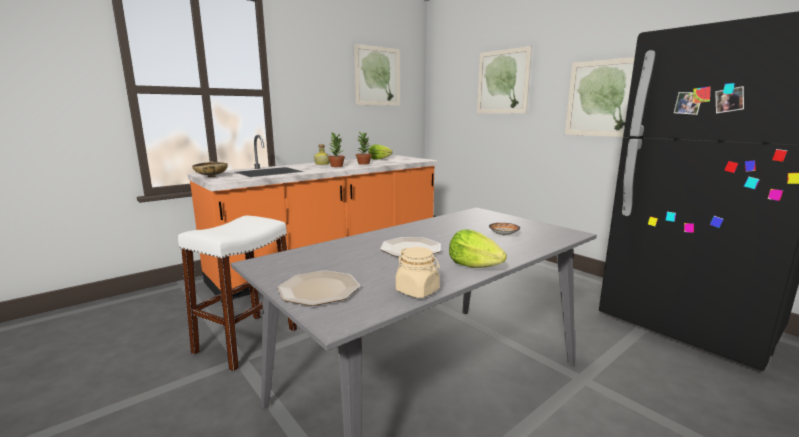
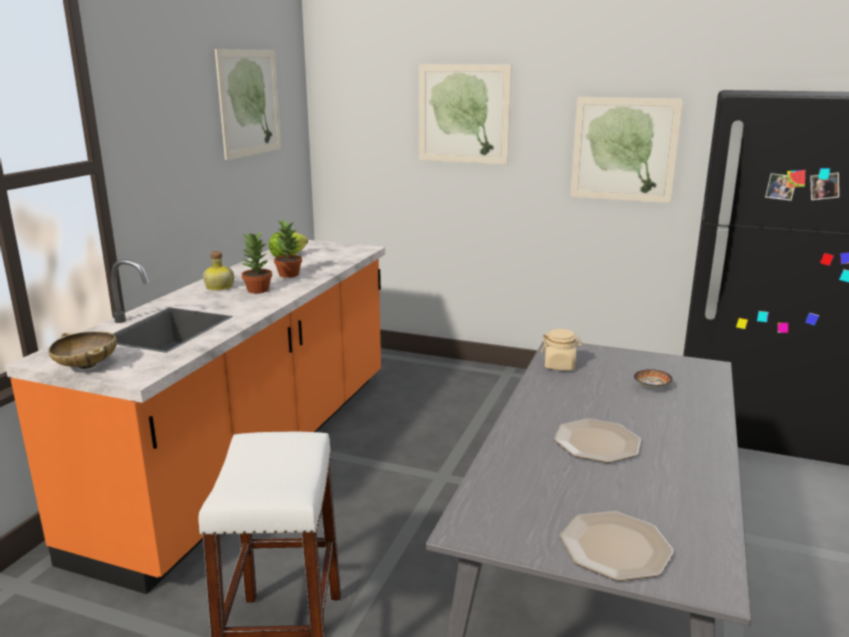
camera: 30 degrees left, 5 degrees up
beige jar [396,247,440,298] -> beige jar moved to [541,329,582,371]
lettuce [449,229,507,268] -> none

